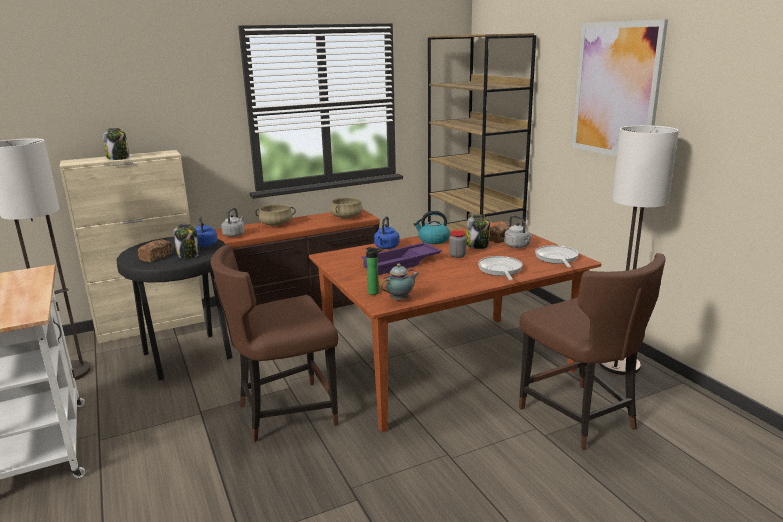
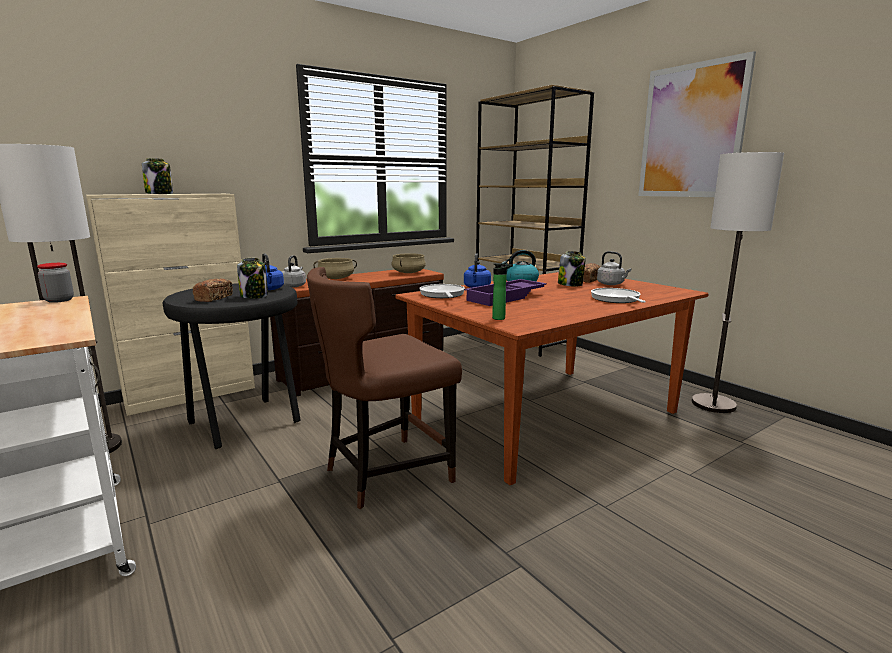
camera: 10 degrees left, 5 degrees down
teapot [380,264,419,301] -> none
jar [449,231,467,258] -> jar moved to [37,263,74,303]
brown chair [519,253,666,450] -> none
frying pan [535,245,578,267] -> frying pan moved to [420,284,465,298]

